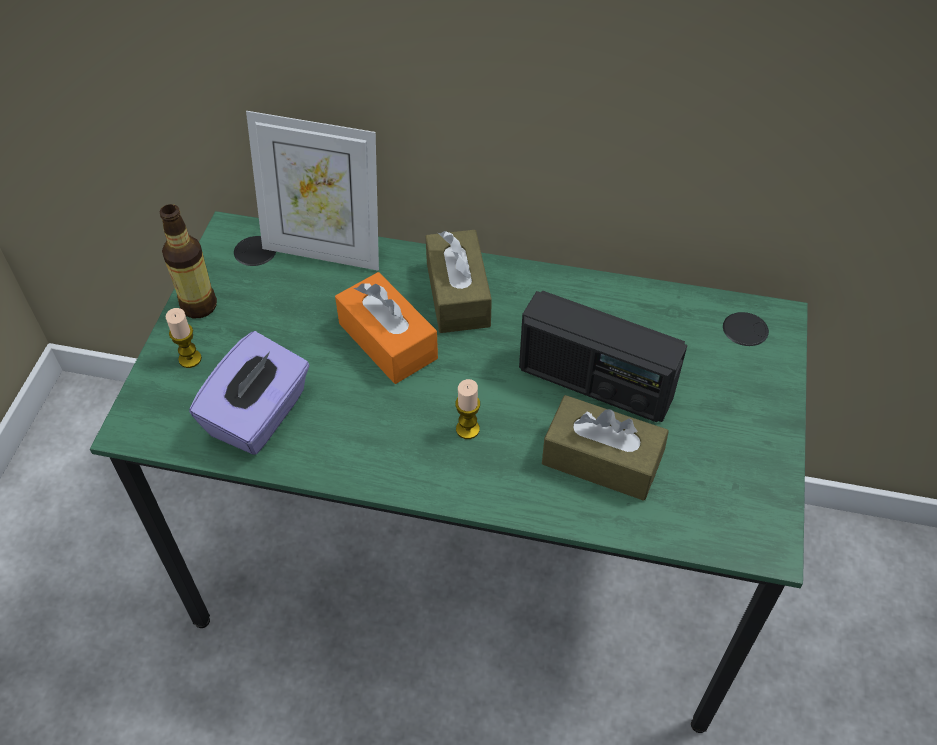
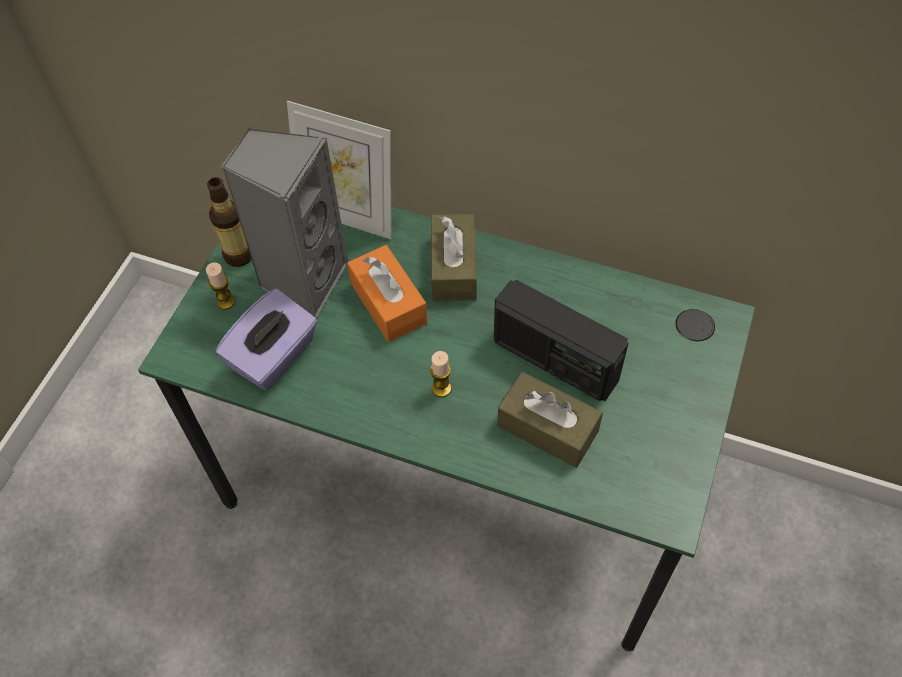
camera: 10 degrees right, 5 degrees up
none -> grey speaker [221,127,349,318]

